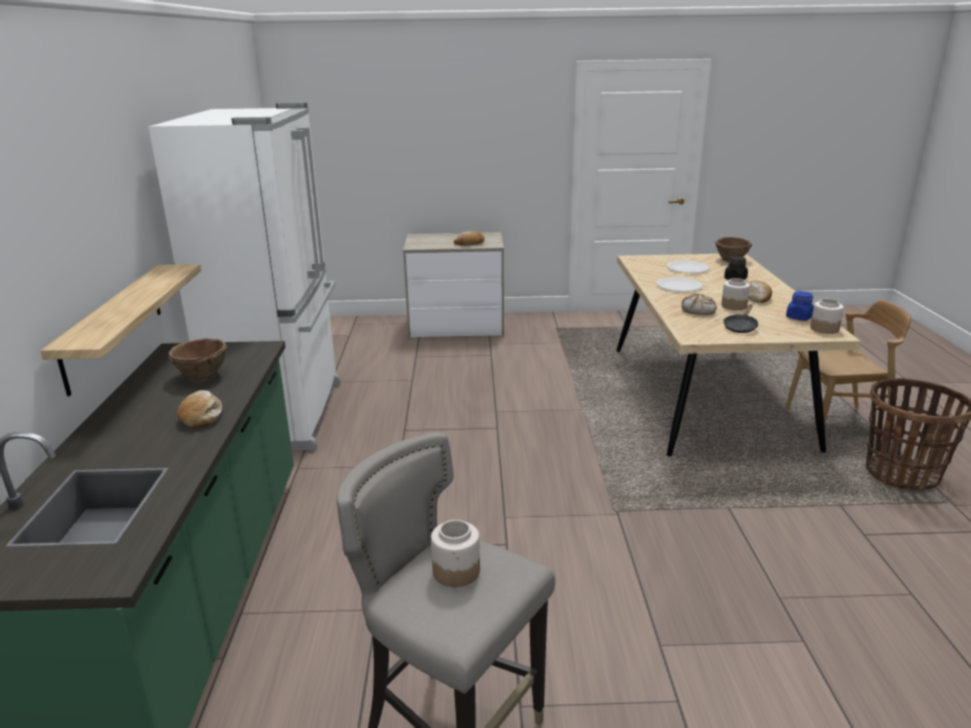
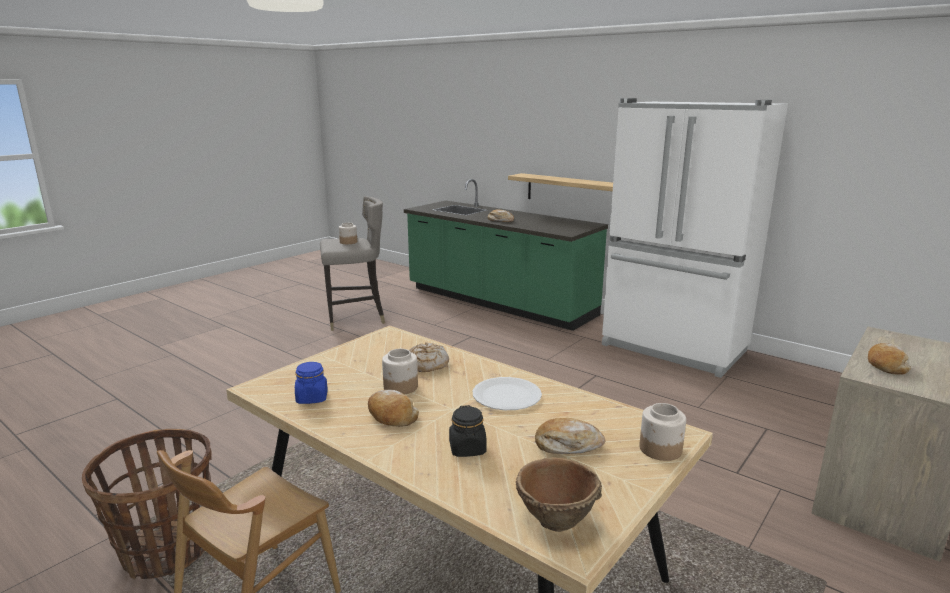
camera: 130 degrees right, 5 degrees down
brown bowl [168,338,227,381] -> none
white plate [667,261,710,273] -> bread [535,418,605,454]
black frying pan [723,304,758,333] -> none
jar [810,299,844,334] -> jar moved to [639,403,686,461]

